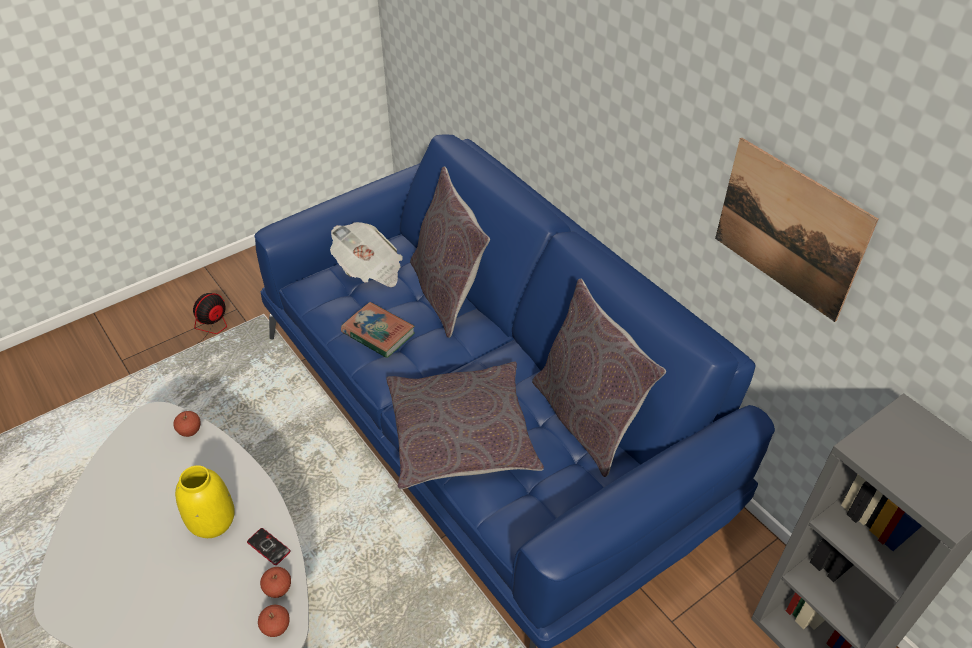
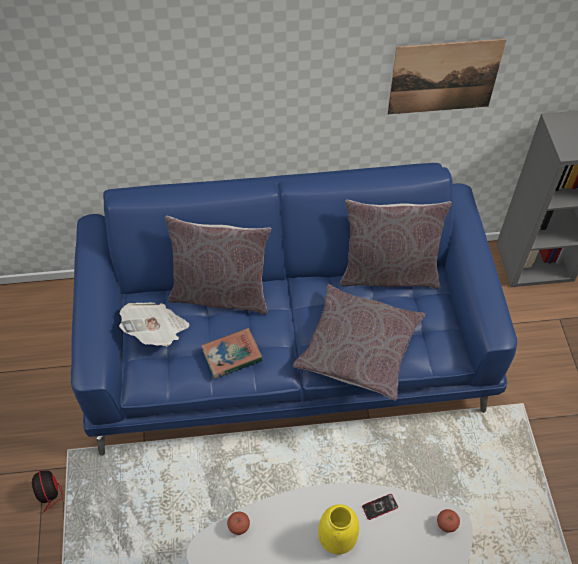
camera: 60 degrees left, 10 degrees up
apple [260,567,291,598] -> none

